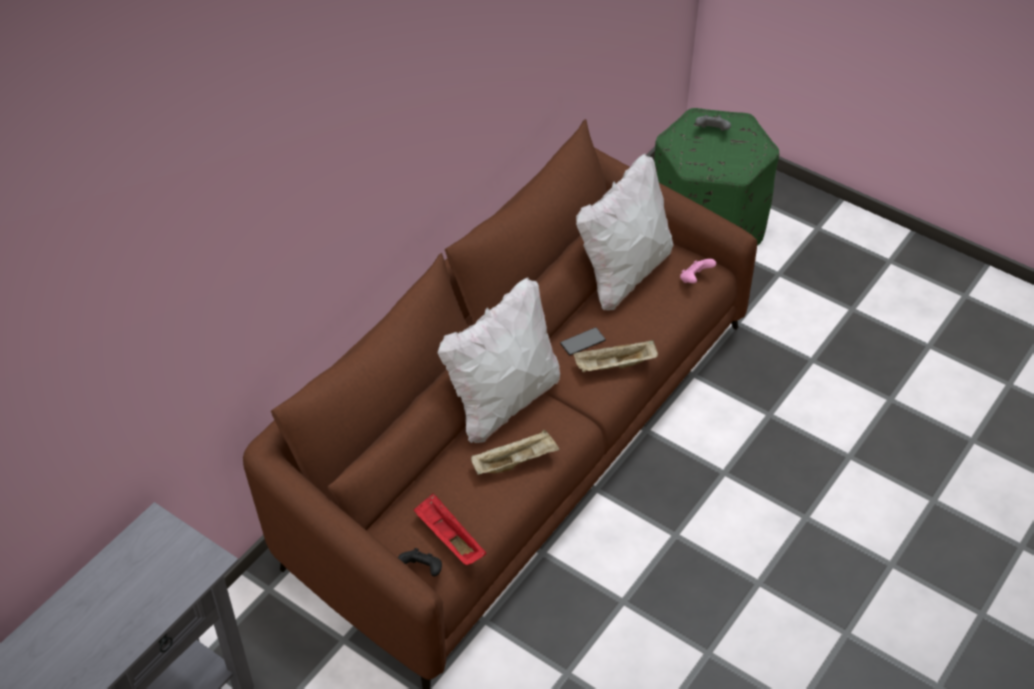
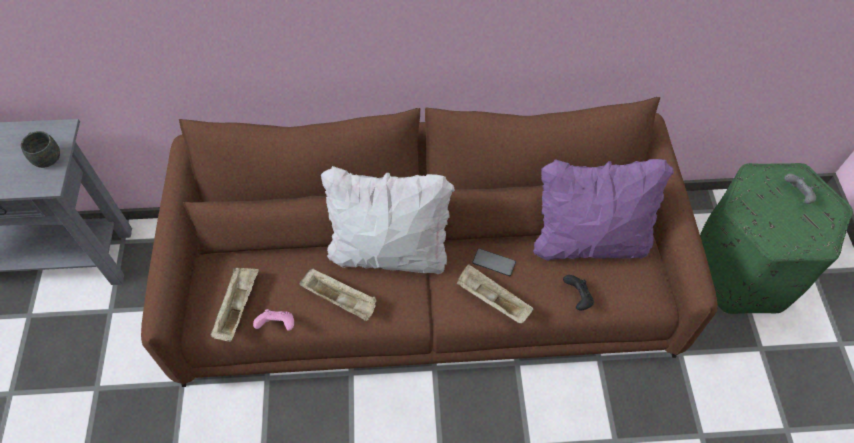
camera: 50 degrees right, 10 degrees up
black game controller [398,548,442,576] -> black game controller moved to [563,275,594,310]
red tray [413,493,486,565] -> beige tray [210,268,259,342]
white pillow [576,154,673,310] -> purple pillow [533,159,674,261]
pink game controller [680,259,716,283] -> pink game controller moved to [253,309,294,331]
none -> grey mug [21,131,60,168]

